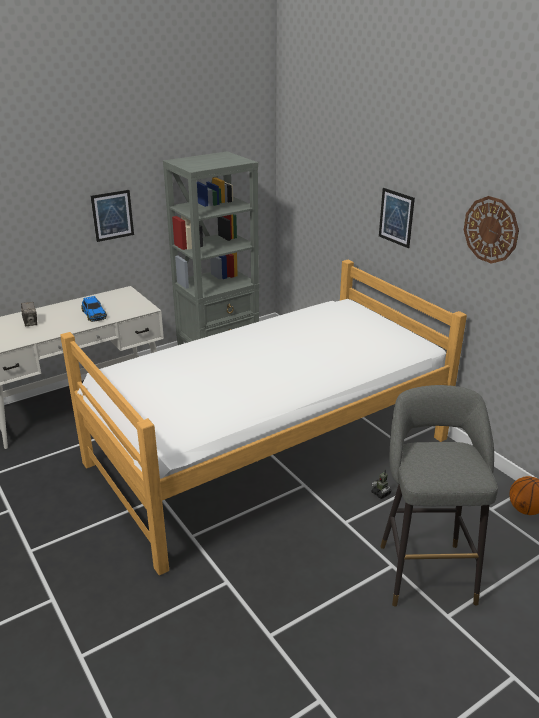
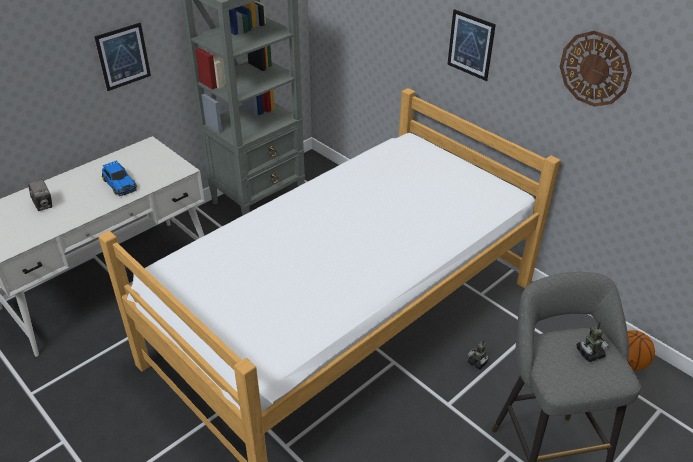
camera: 10 degrees left, 10 degrees up
none -> toy robot [577,322,609,362]

